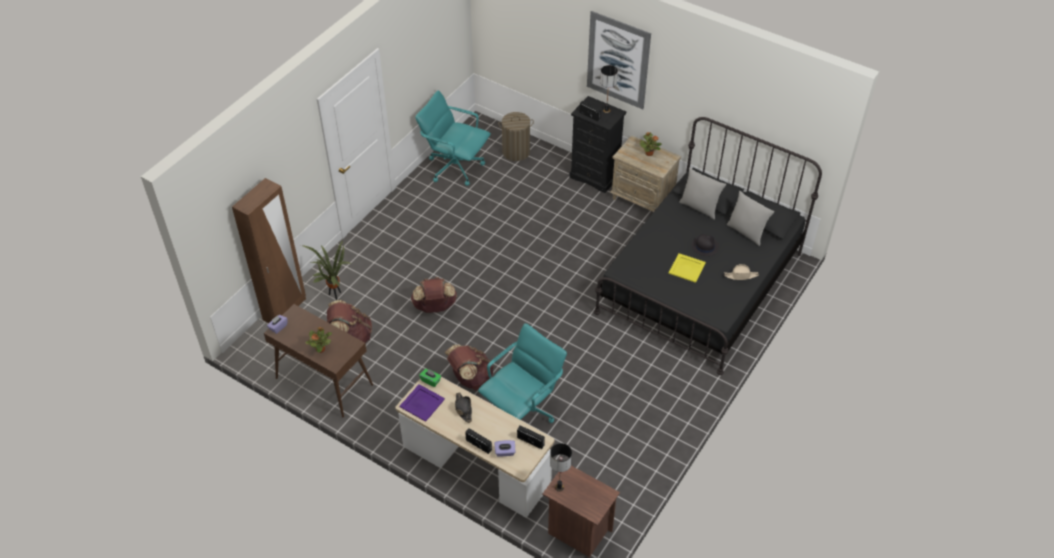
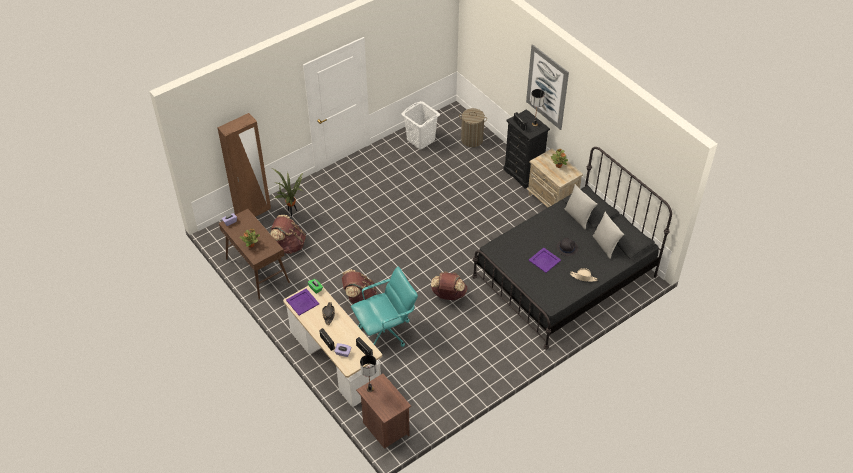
camera: 20 degrees right, 0 degrees up
brown backpack [411,277,457,313] -> brown backpack moved to [431,271,468,300]
turquoise office chair [415,90,491,186] -> white laundry basket [402,101,440,150]
yellow tray [668,253,706,283] -> purple tray [528,248,561,273]

